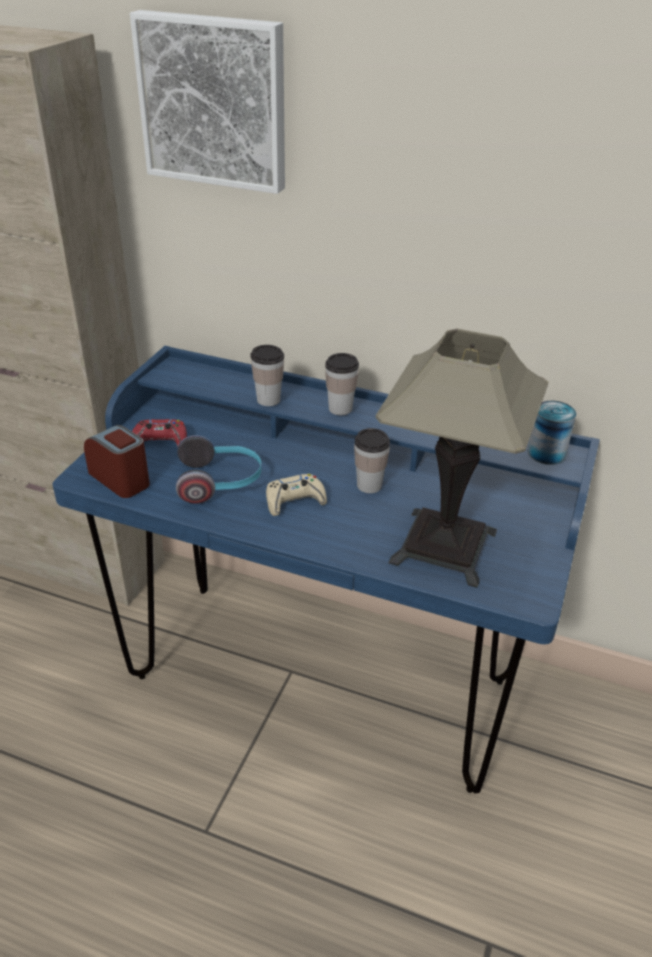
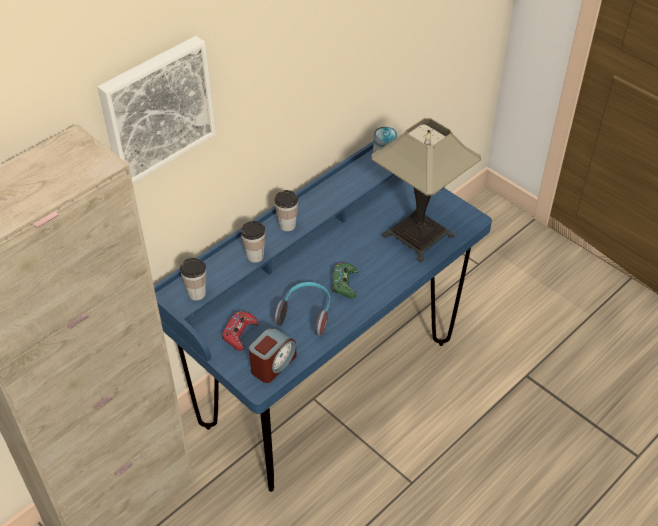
camera: 65 degrees left, 10 degrees up
alarm clock [84,425,150,498] -> alarm clock turned 150 degrees clockwise [249,328,297,383]
beige game controller [266,474,327,516] -> green game controller [332,263,358,299]
cup [354,428,390,493] -> cup moved to [180,258,206,300]

